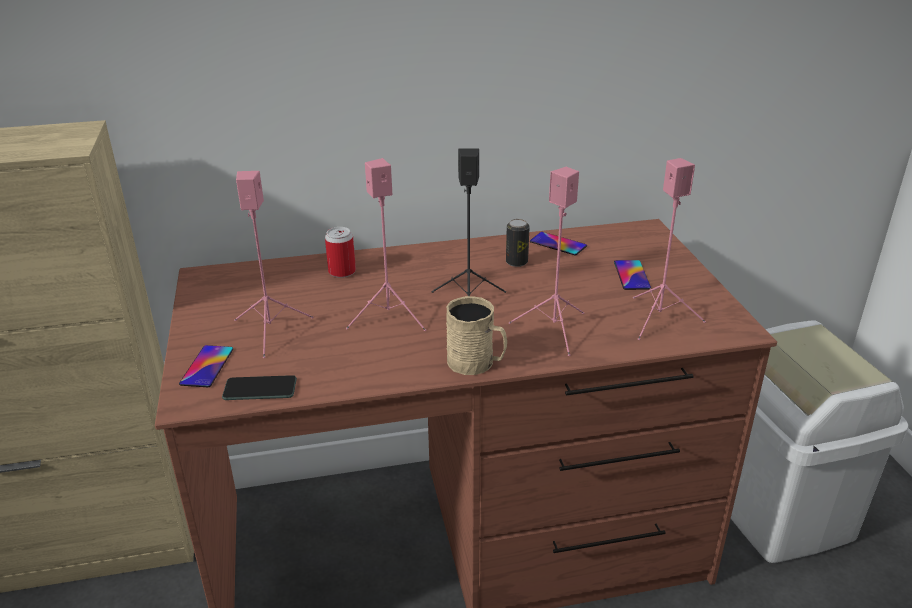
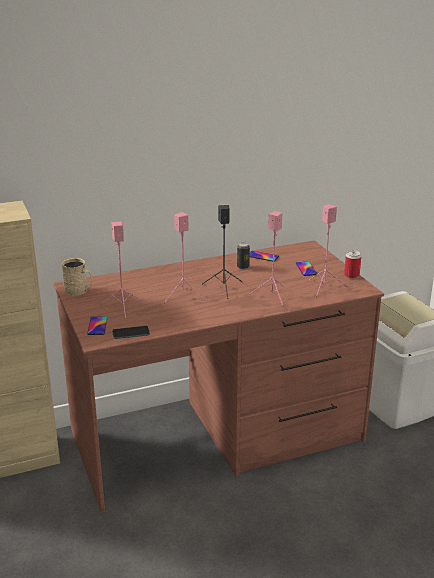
camera: 10 degrees left, 5 degrees down
can [325,227,356,278] -> can moved to [344,250,361,279]
beige mug [446,296,507,375] -> beige mug moved to [62,258,93,296]

